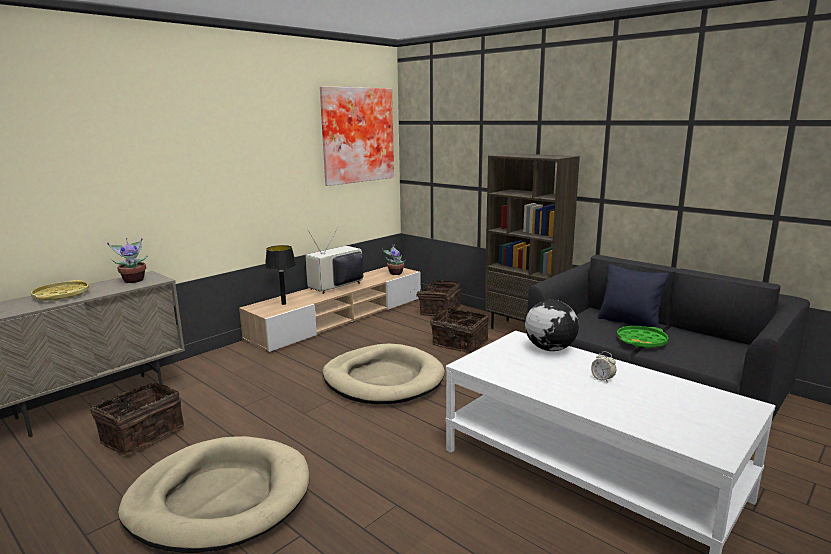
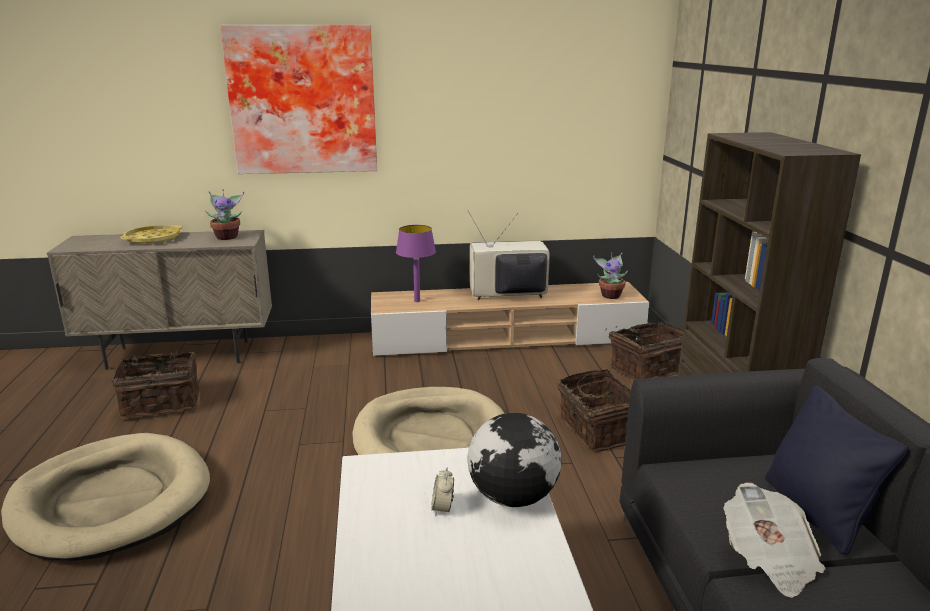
camera: 40 degrees right, 5 degrees up
black table lamp [265,245,296,305] -> purple table lamp [396,225,436,302]
picture [320,86,394,186] -> picture moved to [220,25,377,174]
alarm clock [591,351,616,383] -> alarm clock moved to [431,467,454,516]
green tray [617,326,669,349] -> newspaper [724,483,825,598]

